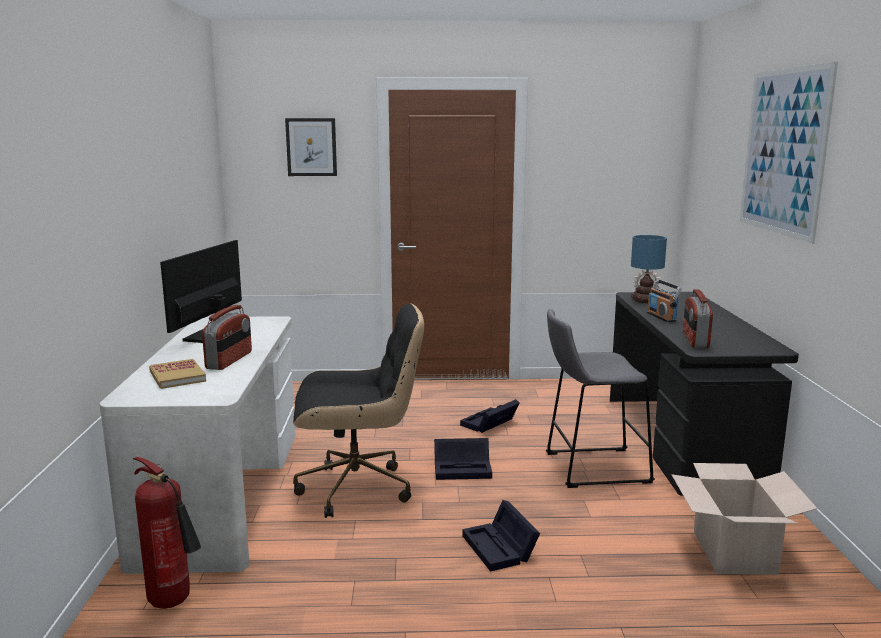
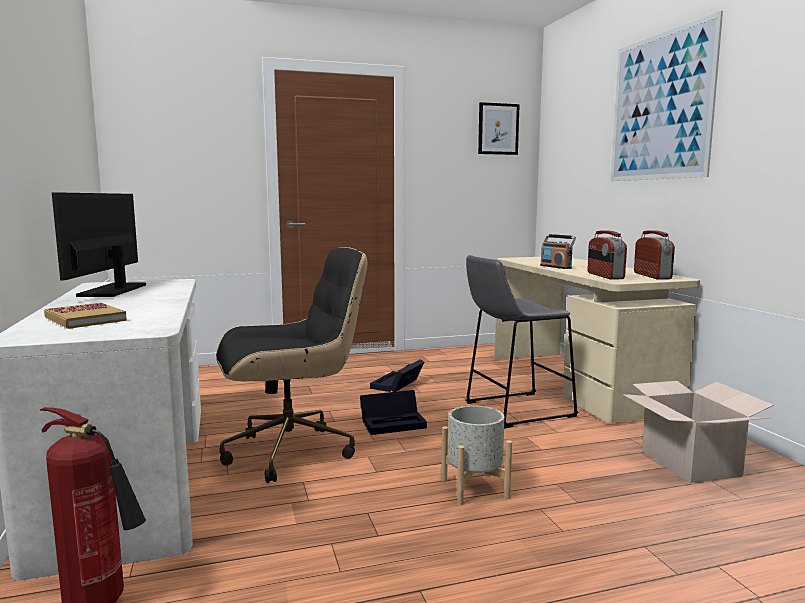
camera: 15 degrees left, 5 degrees down
radio [202,305,252,370] -> radio moved to [634,230,675,279]
picture [285,118,337,176] -> picture moved to [478,102,520,155]
black storage box [462,500,540,572] -> grey planter [441,406,512,505]
black desk [610,292,799,496] -> beige desk [494,257,700,423]
table lamp [631,235,667,303] -> none

